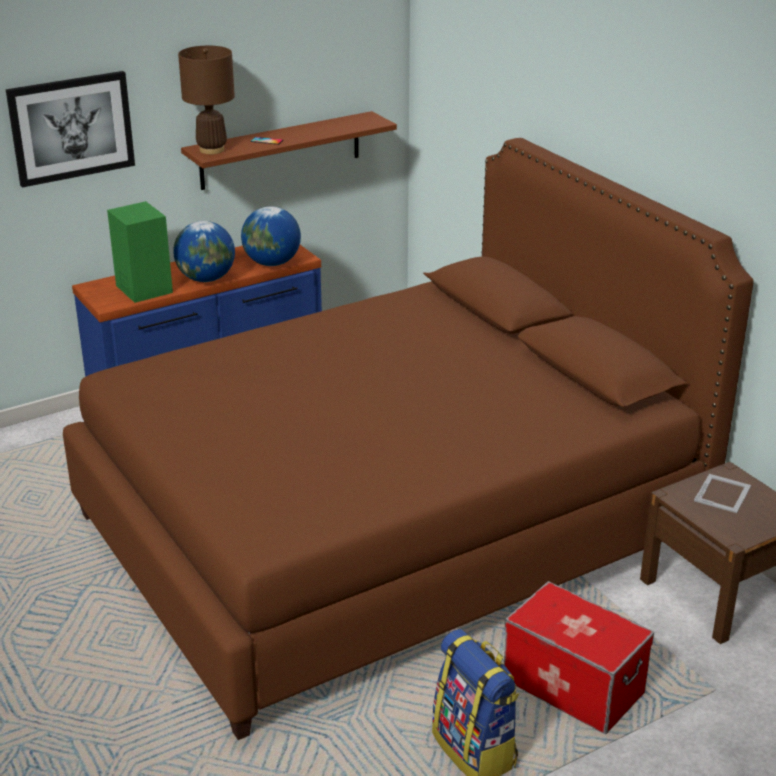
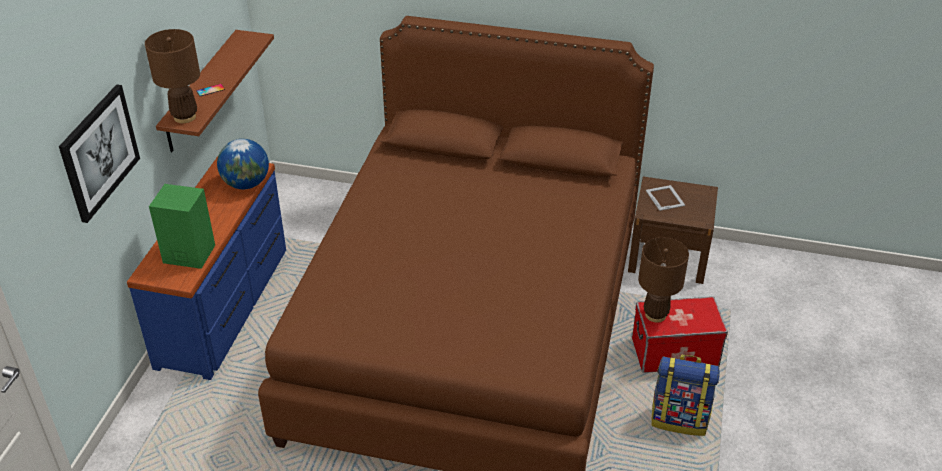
camera: 45 degrees left, 10 degrees up
globe [173,221,235,282] -> none
none -> brown table lamp [638,237,689,323]

